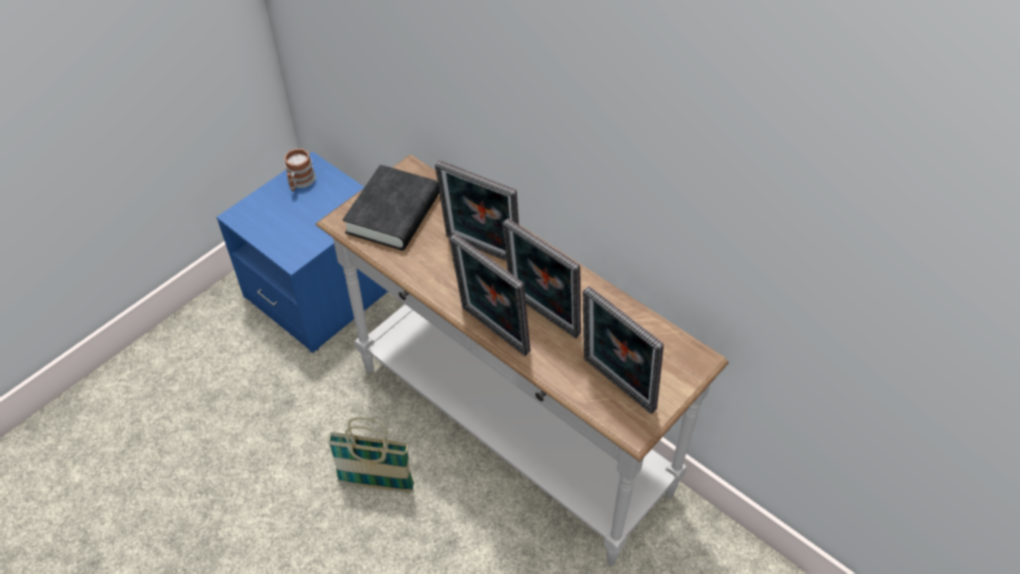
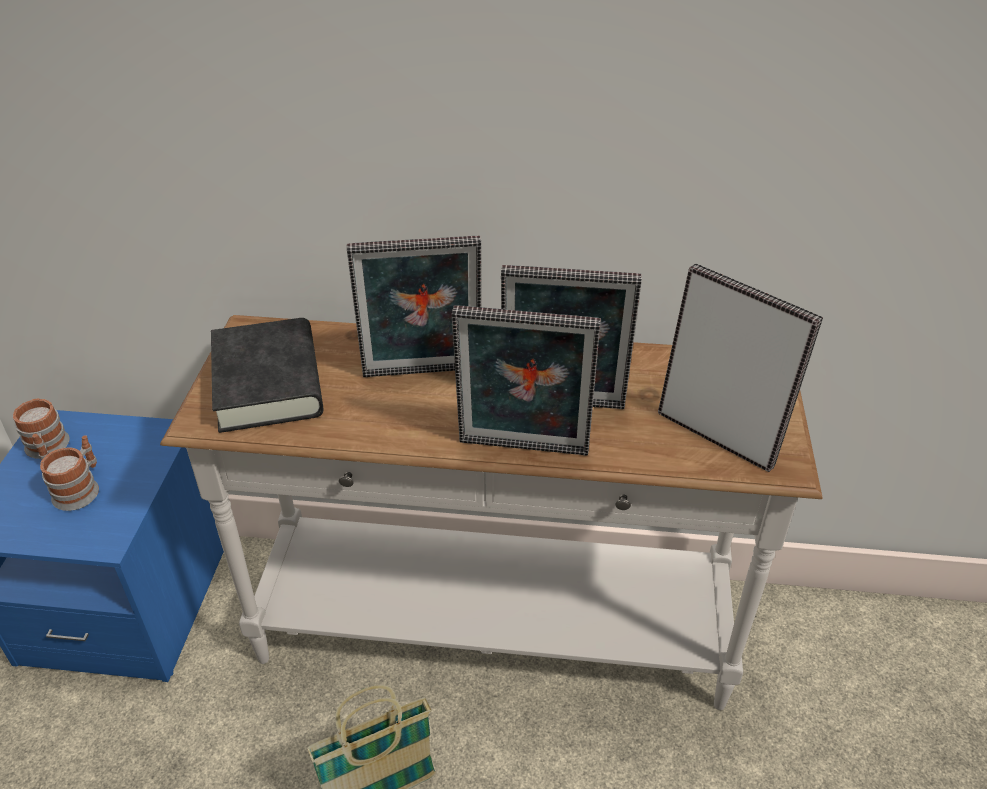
camera: 35 degrees left, 10 degrees down
picture frame [583,286,664,414] -> picture frame turned 150 degrees counterclockwise [658,264,823,472]
none -> mug [40,435,99,511]

